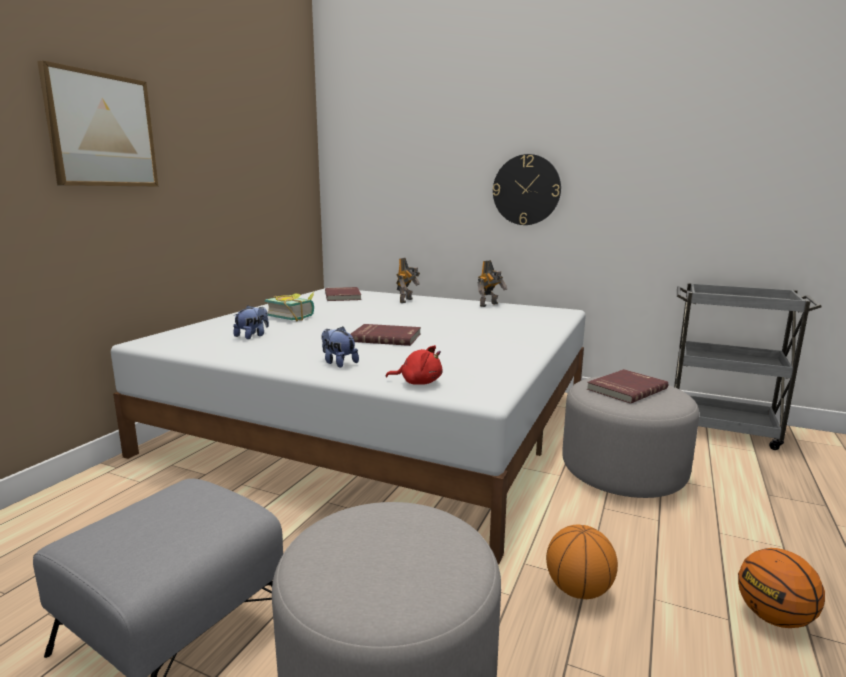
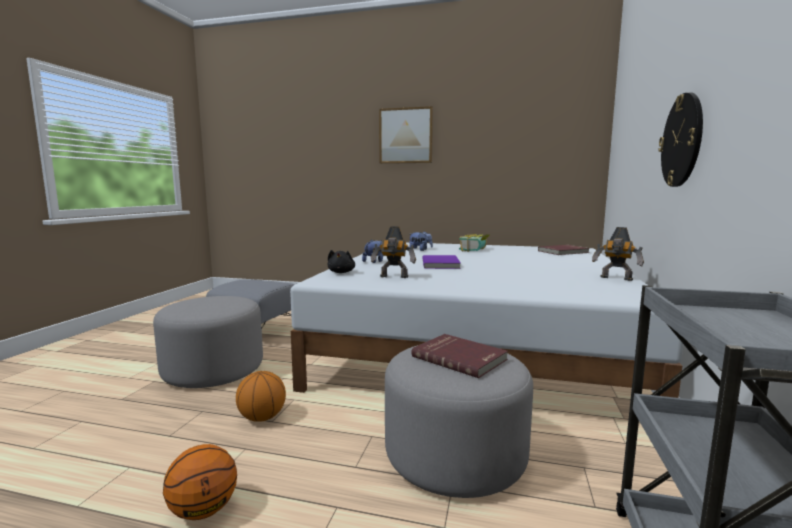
camera: 80 degrees right, 5 degrees down
red book [350,324,421,346] -> purple book [423,255,461,269]
red plush toy [386,345,443,385] -> black plush toy [328,250,355,273]
toy robot [396,258,420,303] -> toy robot moved to [371,226,416,278]

